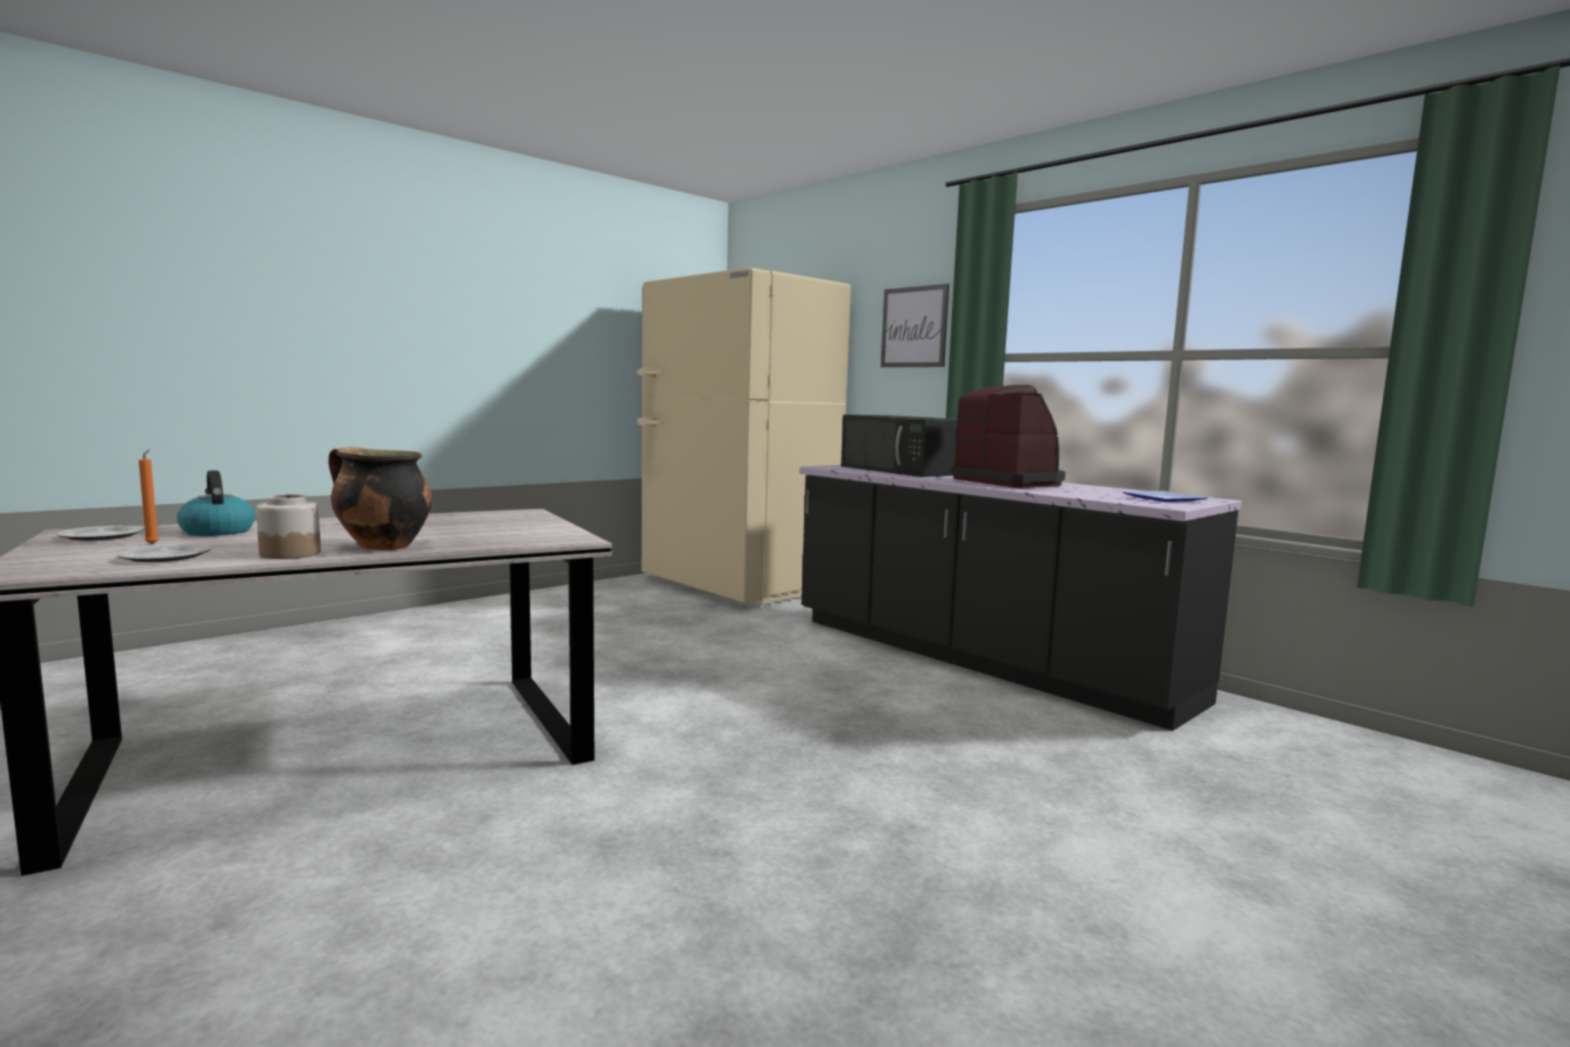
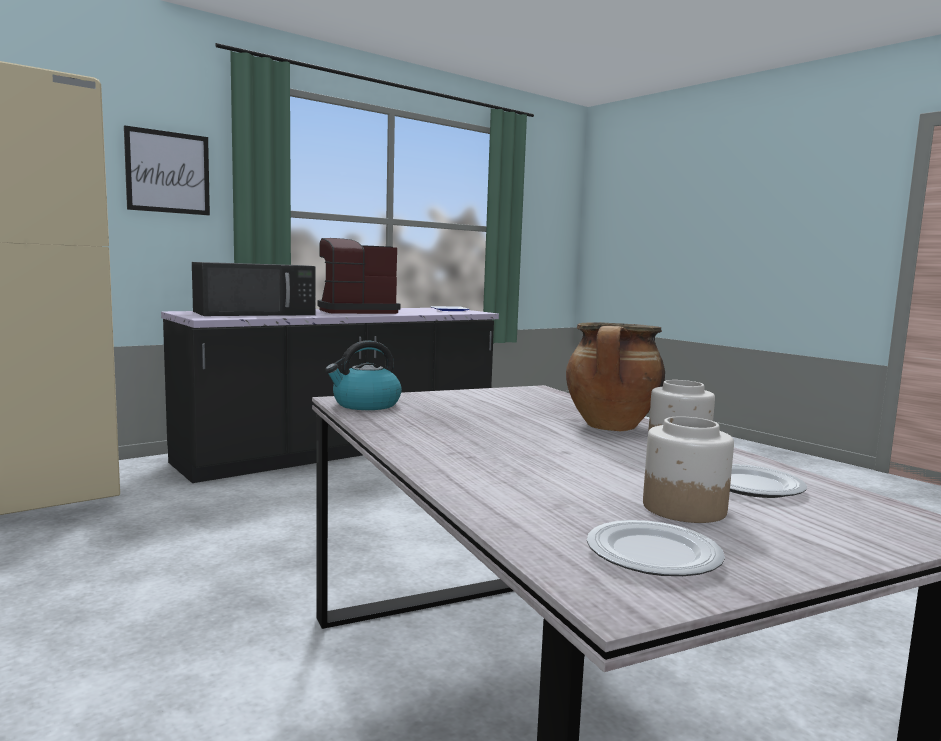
camera: 85 degrees left, 0 degrees up
orange candle [139,450,159,545] -> jar [643,416,734,523]
kettle [177,470,255,536] -> kettle moved to [325,340,402,410]

